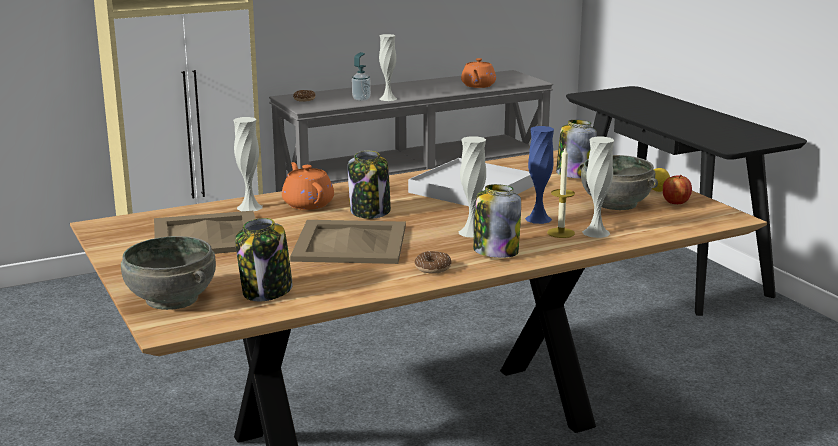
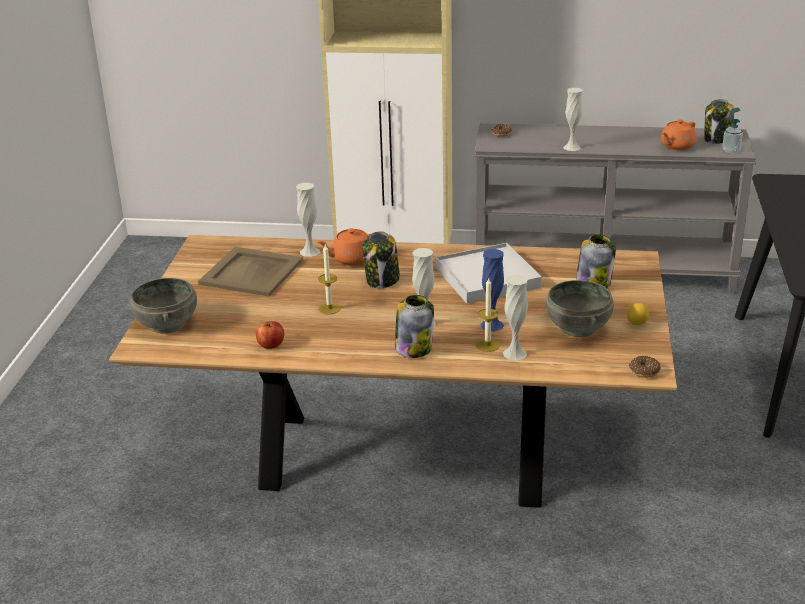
camera: 35 degrees right, 10 degrees up
jar [235,218,293,301] -> jar moved to [704,99,734,144]
orange teapot [282,162,334,210] -> orange teapot turned 120 degrees counterclockwise [317,228,370,266]
beige tray [290,220,406,264] -> candle [318,245,341,314]
soap dispenser [352,52,371,101] -> soap dispenser moved to [723,107,743,153]
donut [415,251,452,274] -> donut moved to [629,356,661,378]
apple [663,175,692,204] -> apple moved to [256,321,284,349]

